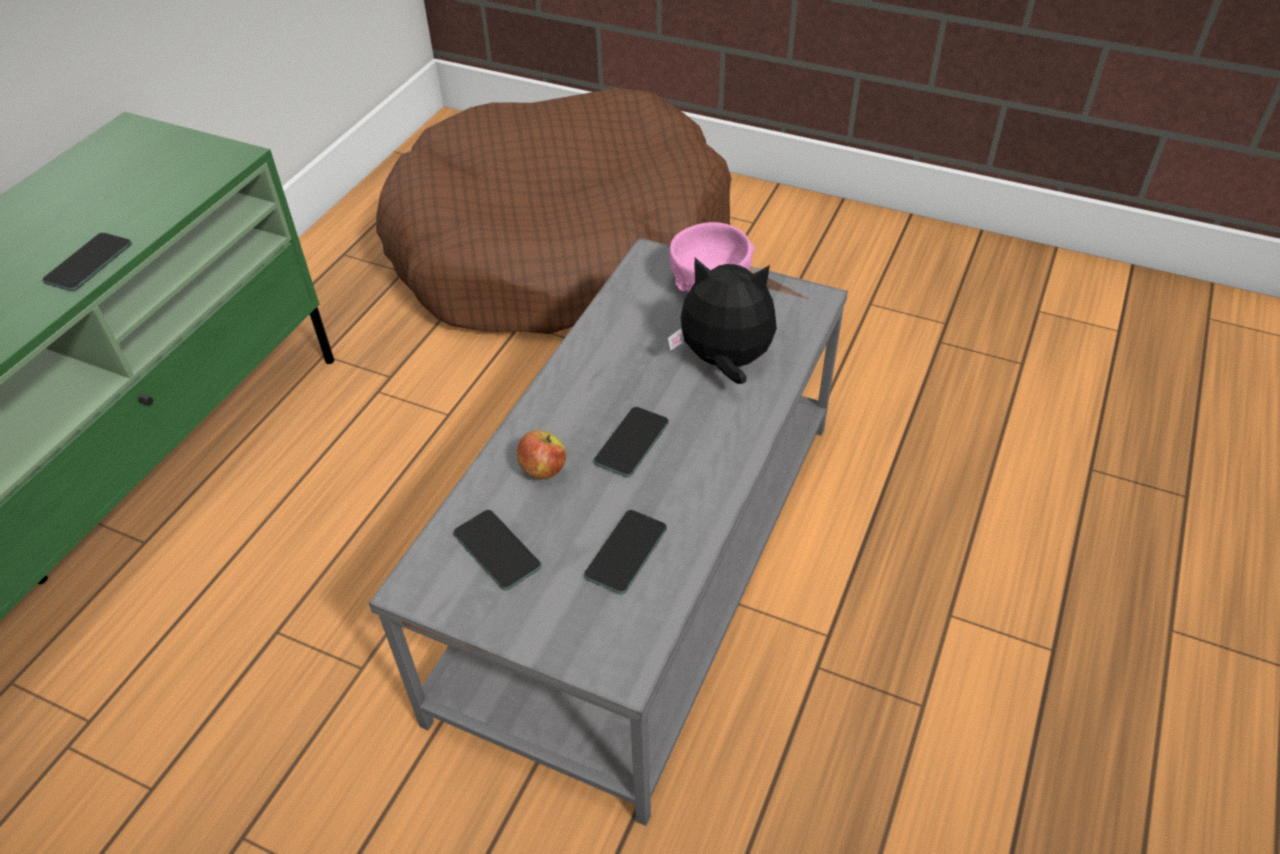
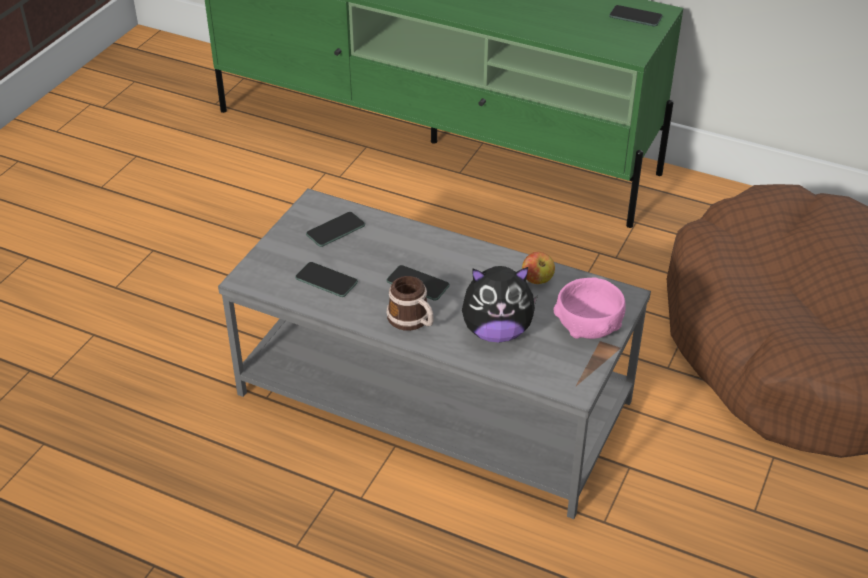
camera: 90 degrees right, 5 degrees down
phone [42,233,132,291] -> phone moved to [609,5,663,26]
apple [517,430,566,479] -> apple moved to [522,252,555,284]
plush toy [668,257,777,384] -> plush toy turned 75 degrees clockwise [462,266,538,342]
none -> mug [386,276,434,331]

